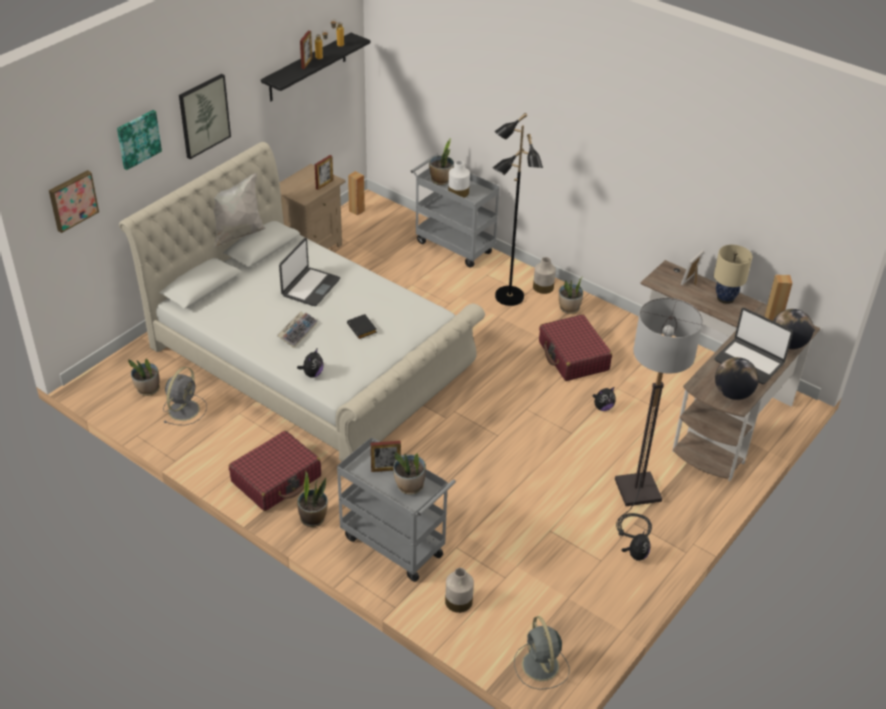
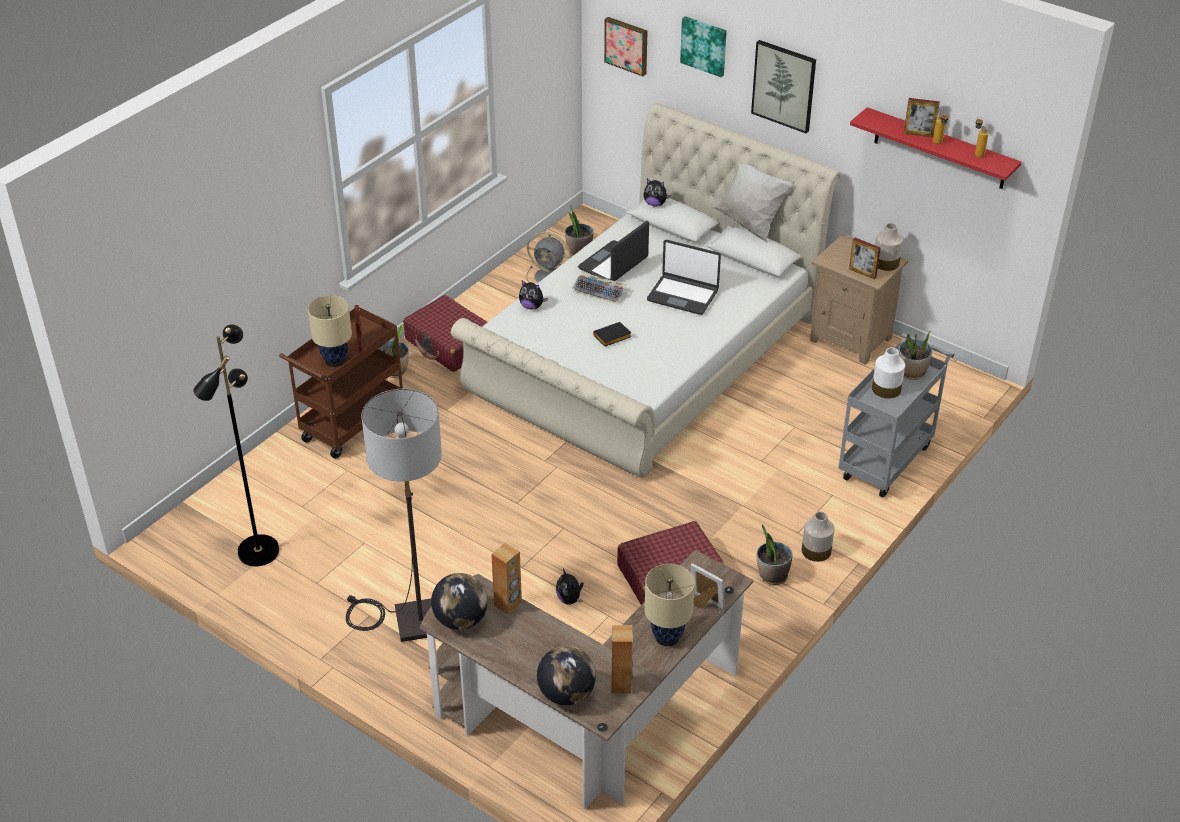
camera: 90 degrees right, 0 degrees up
black shelf [261,33,370,101] -> red shelf [850,107,1022,189]
grey cart [337,437,456,582] -> brown cart [279,307,403,459]
brown speaker [348,171,365,216] -> brown speaker moved to [491,543,522,614]
potted plant [393,452,426,494] -> beige table lamp [308,295,352,367]
beige vase [445,568,474,613] -> beige vase moved to [875,223,903,271]
black floor lamp [493,113,543,306] -> black floor lamp moved to [193,324,279,566]
grey fan [514,616,570,690] -> none
plush toy [621,530,650,561] -> plush toy moved to [644,179,670,207]
laptop [715,308,793,384] -> laptop moved to [578,221,649,281]

